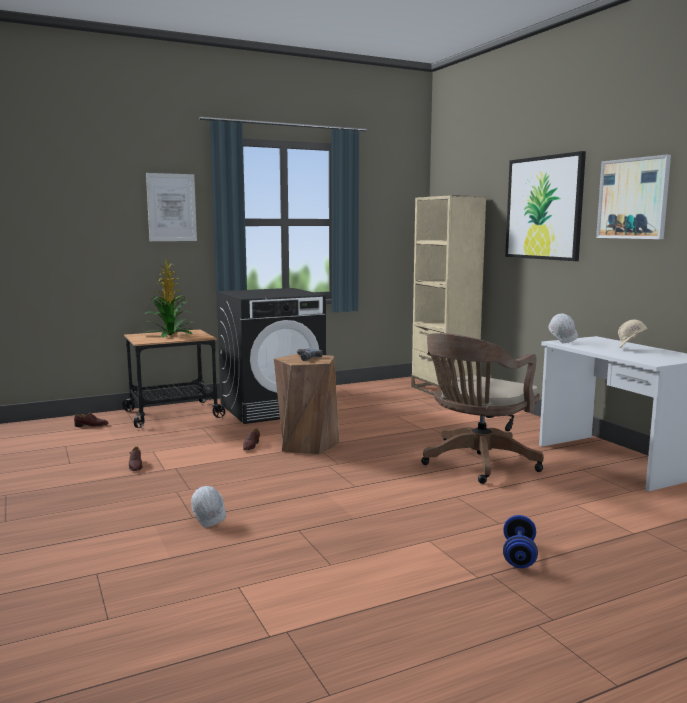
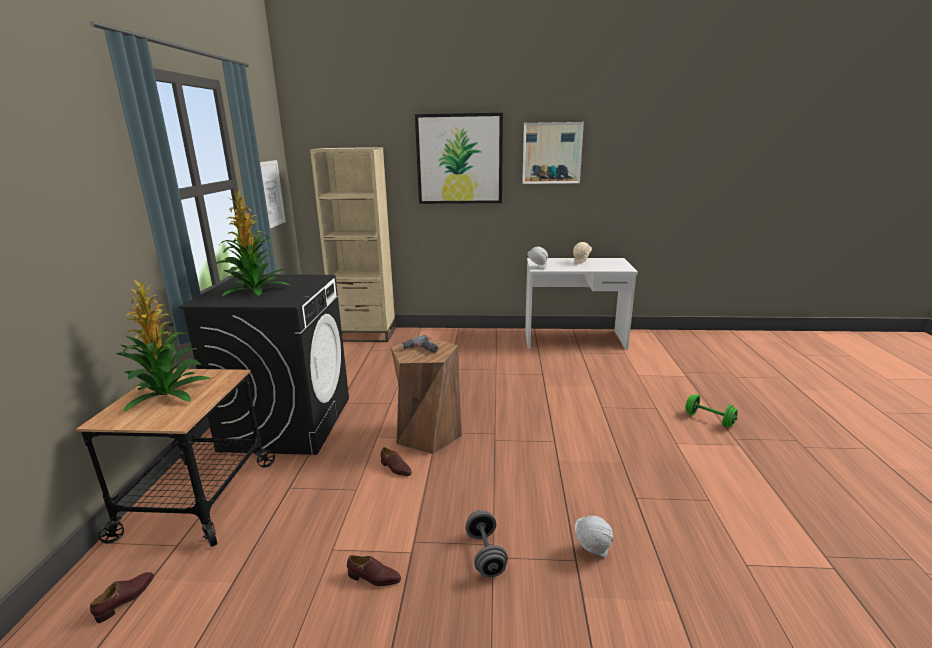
camera: 60 degrees left, 10 degrees up
picture [146,173,197,241] -> picture moved to [260,160,286,228]
brown office chair [421,333,544,484] -> none
blue dumbbell [503,515,538,568] -> green dumbbell [685,394,738,427]
none -> potted plant [214,190,289,296]
none -> grey dumbbell [465,510,508,578]

